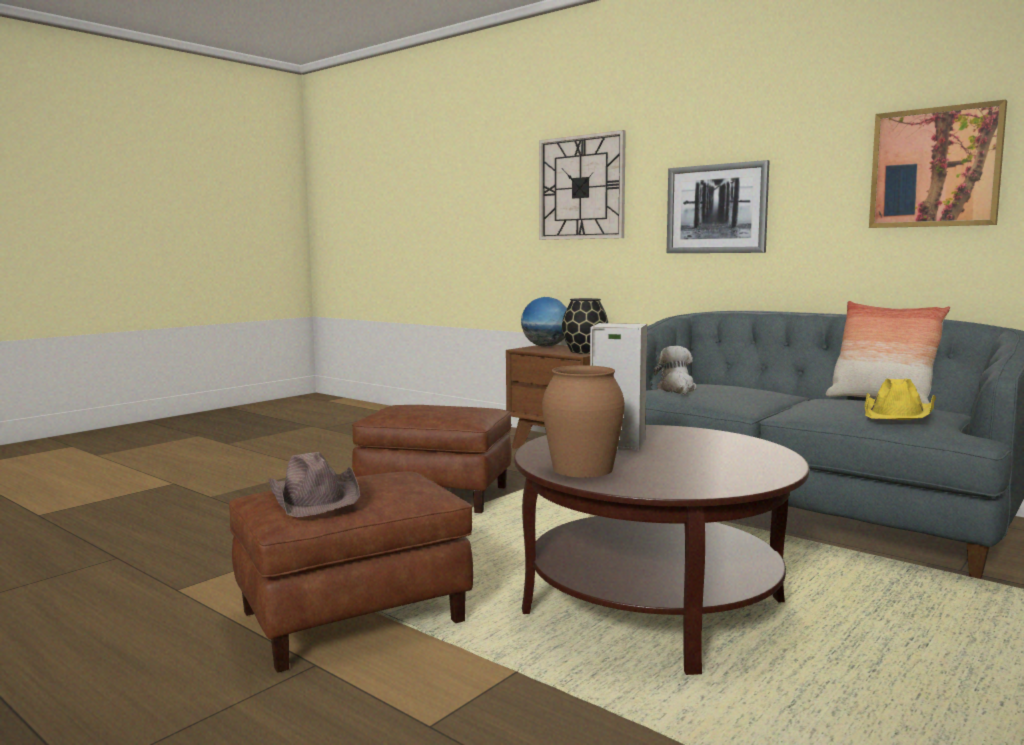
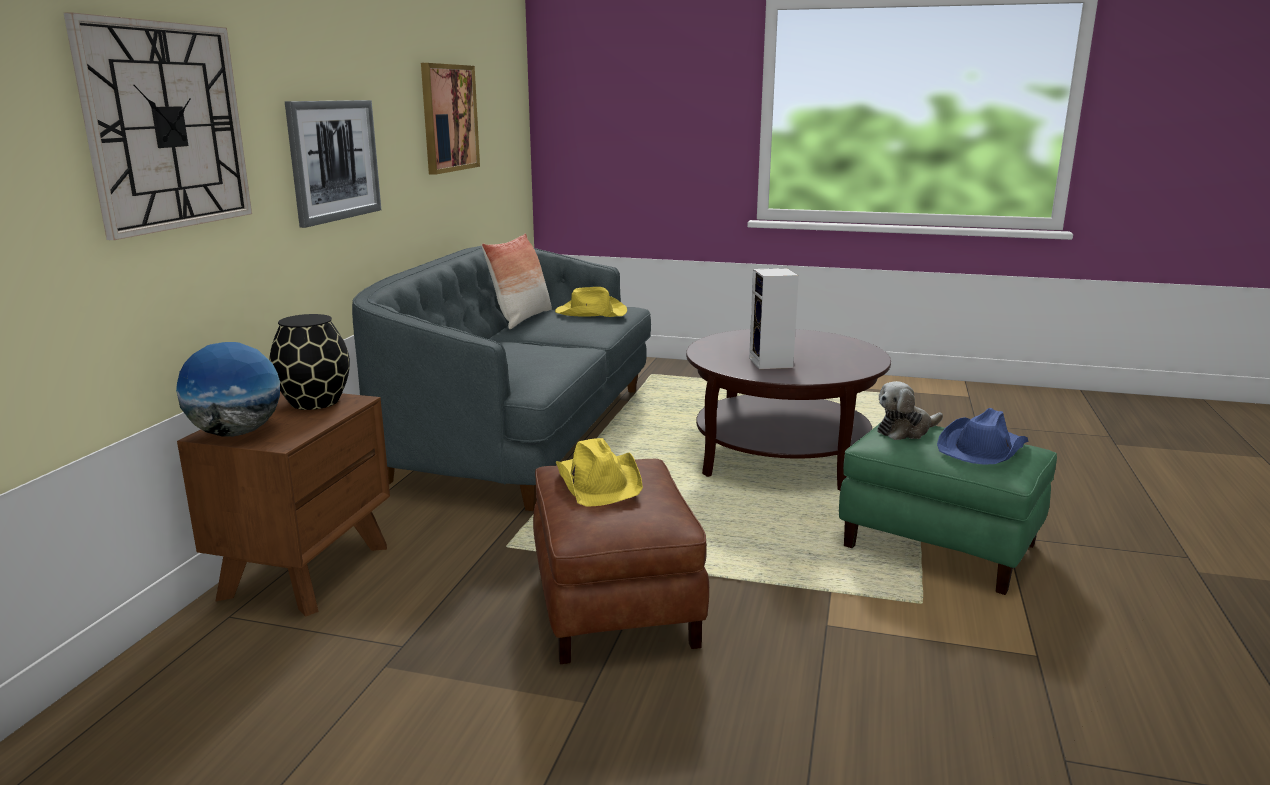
camera: 115 degrees left, 10 degrees up
brown ottoman [229,471,473,673] -> green ottoman [839,423,1057,595]
brown hat [268,452,360,517] -> blue hat [937,408,1029,464]
brown vase [542,365,625,478] -> none
plush toy [653,346,697,395] -> plush toy moved to [877,381,943,440]
none -> yellow hat [556,438,643,507]

